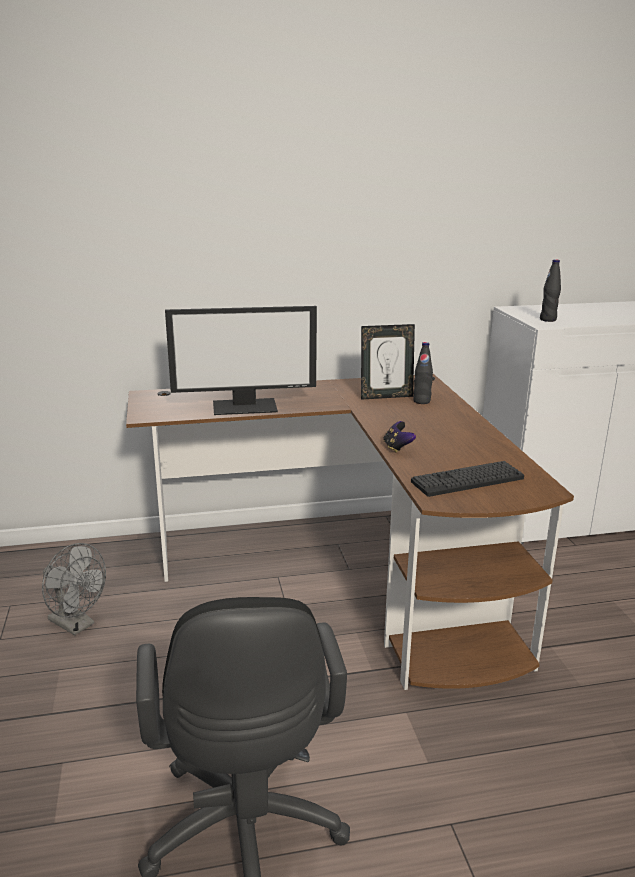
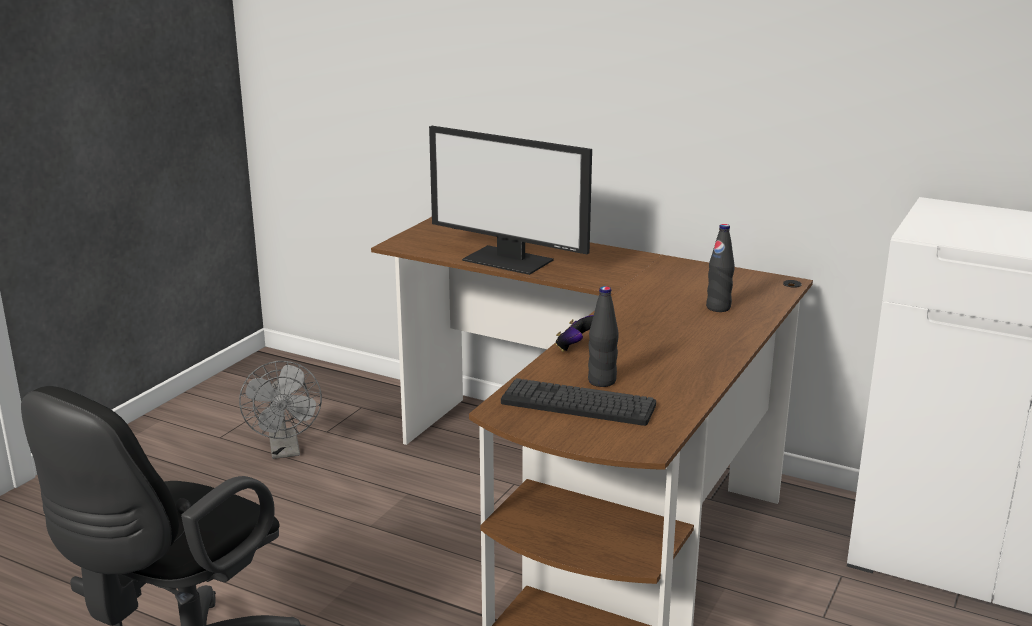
camera: 40 degrees right, 0 degrees up
picture frame [361,324,415,400] -> none
black bottle [540,259,561,322] -> black bottle moved to [588,286,618,387]

